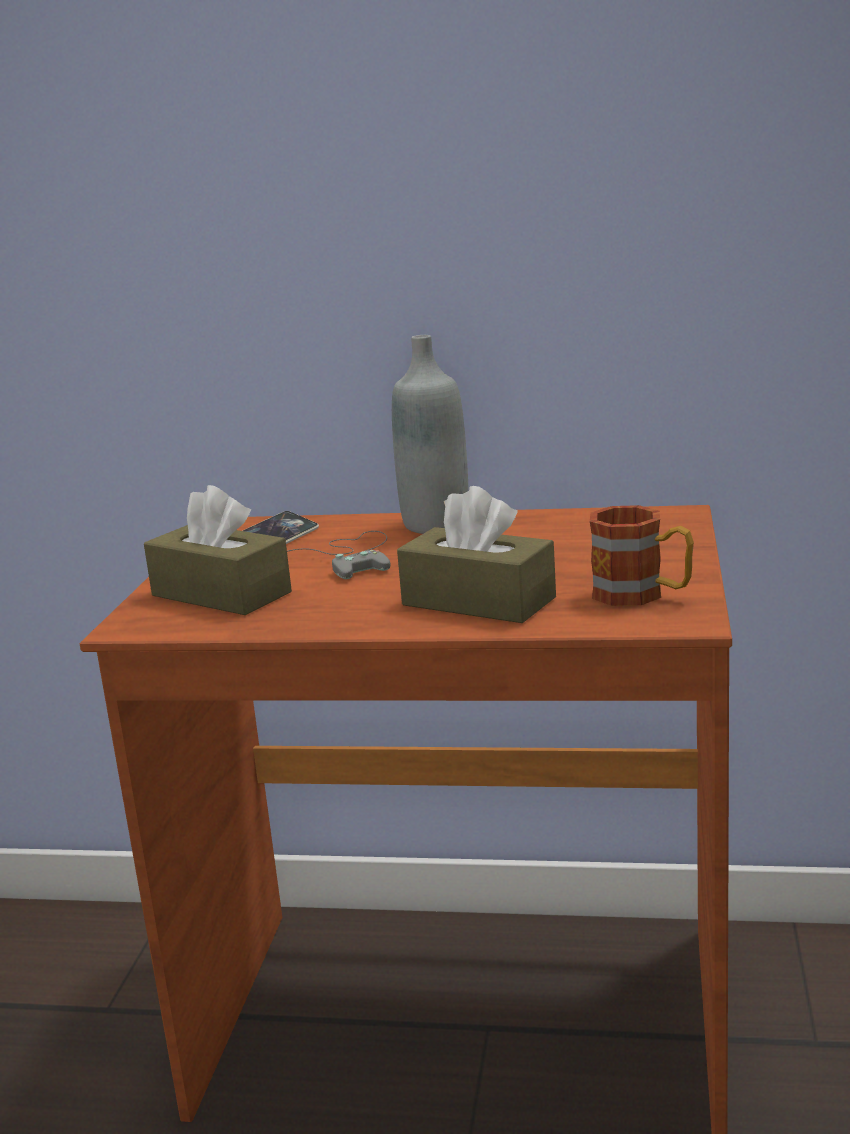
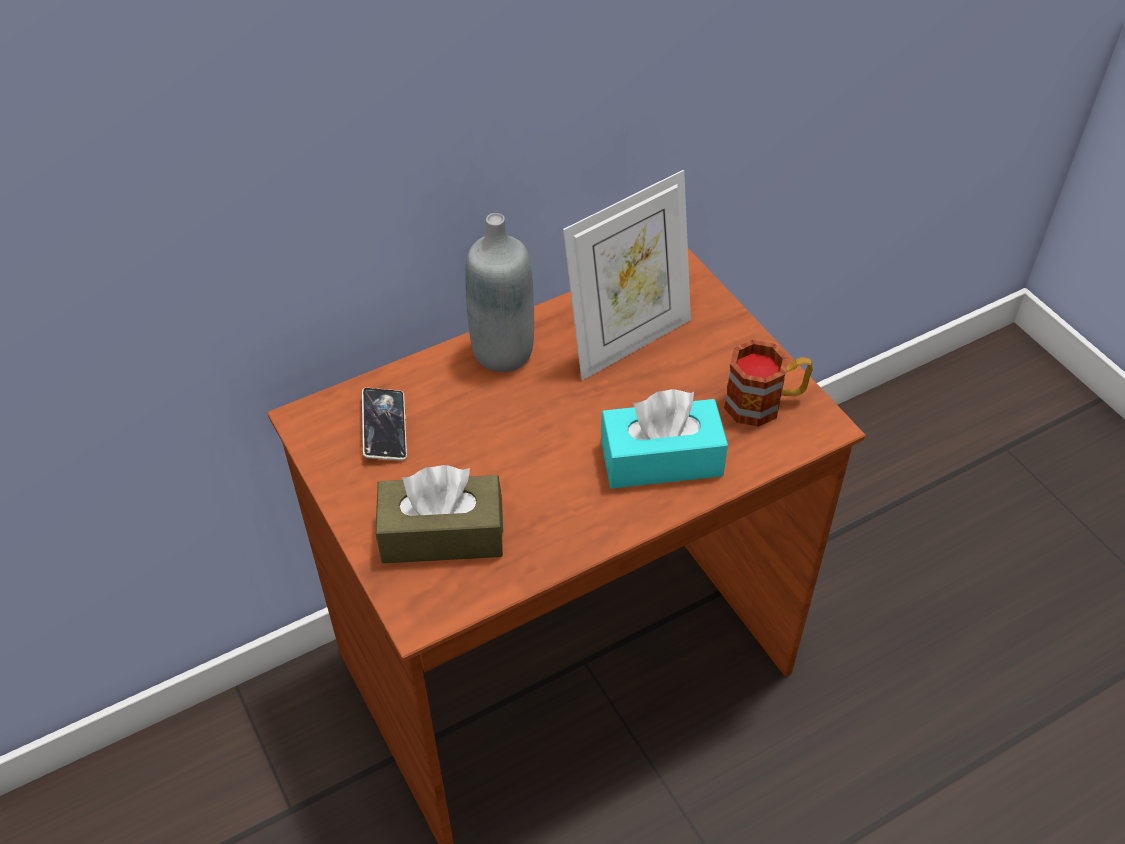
camera: 40 degrees left, 30 degrees up
grey game controller [287,531,391,579] -> none
brown tissue box [397,486,556,623] -> turquoise tissue box [601,389,728,488]
none -> picture frame [563,170,691,381]

